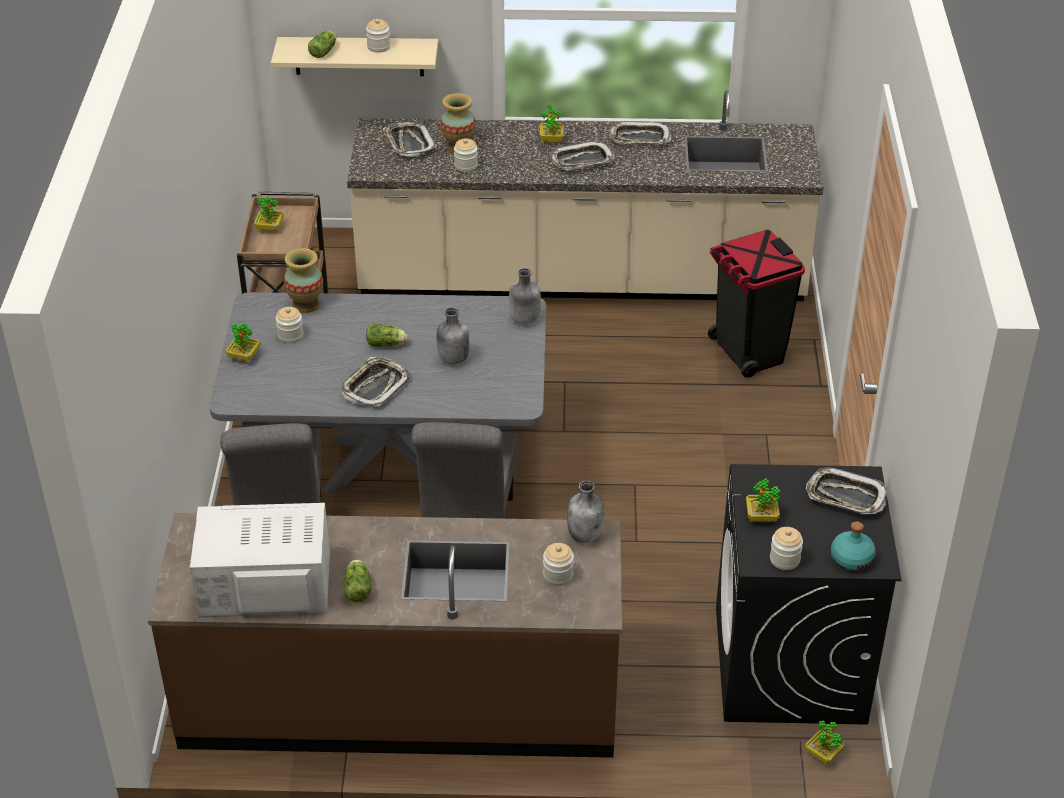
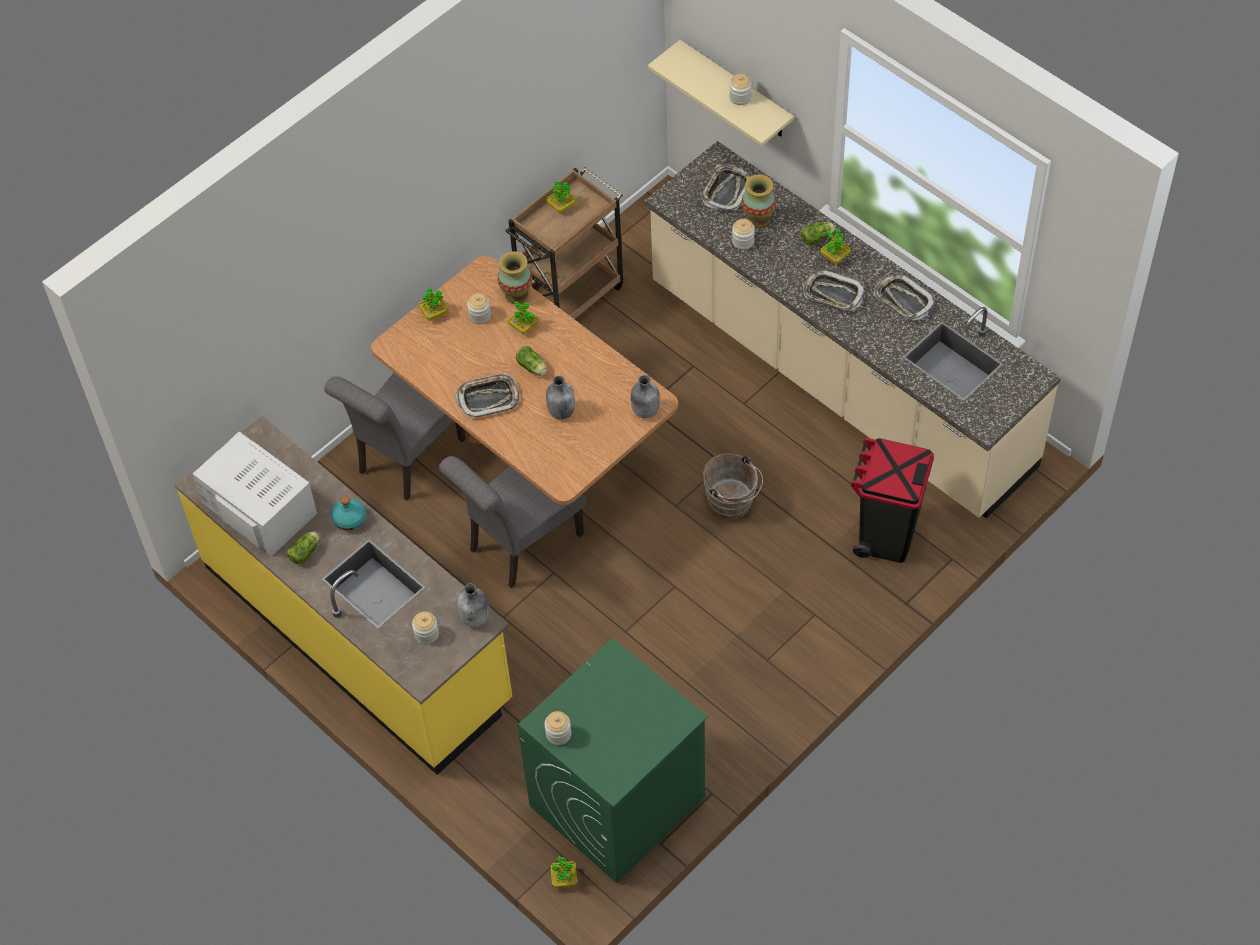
camera: 45 degrees right, 15 degrees up
brown counter [148,513,622,758] -> yellow counter [175,416,512,775]
grey dining table [210,292,546,493] -> brown dining table [371,255,678,506]
lettuce [308,31,336,58] -> lettuce moved to [801,222,836,245]
black washing machine [716,464,902,725] -> green washing machine [518,638,708,883]
potted plant [746,479,780,521] -> potted plant moved to [508,302,538,335]
tray [806,467,886,514] -> none
turquoise bottle [831,521,876,570] -> turquoise bottle moved to [331,496,366,531]
none -> brown bucket [703,453,763,520]

